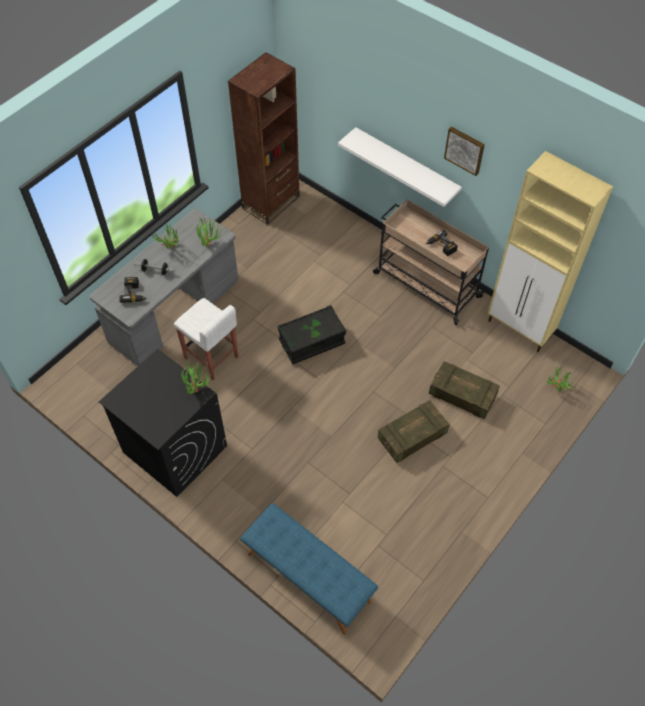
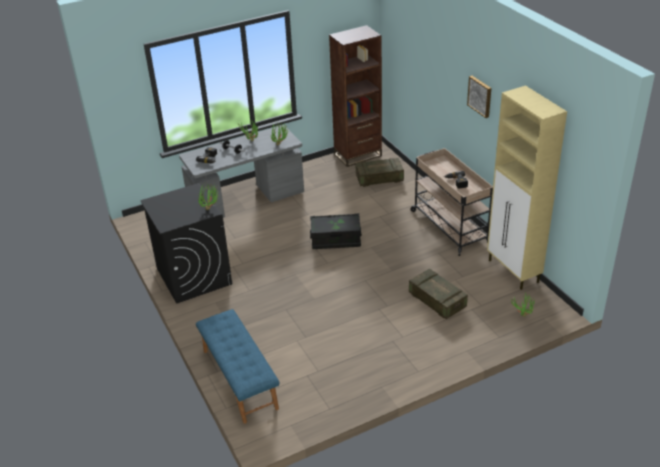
camera: 25 degrees right, 20 degrees down
white stool [174,298,239,380] -> none
white shelf [338,127,462,207] -> none
crate [378,400,450,463] -> crate moved to [356,158,404,187]

